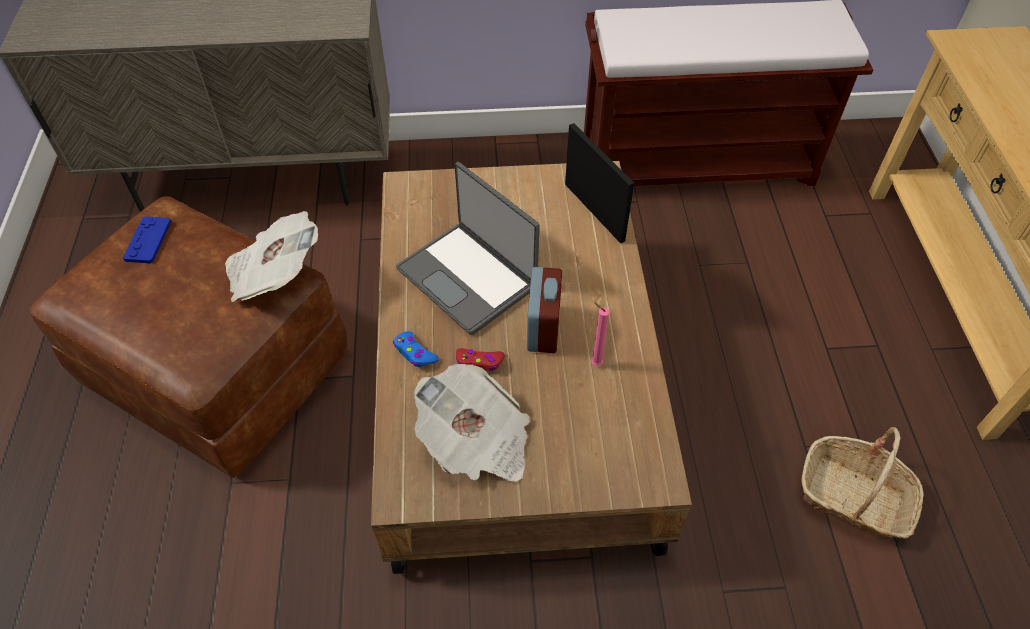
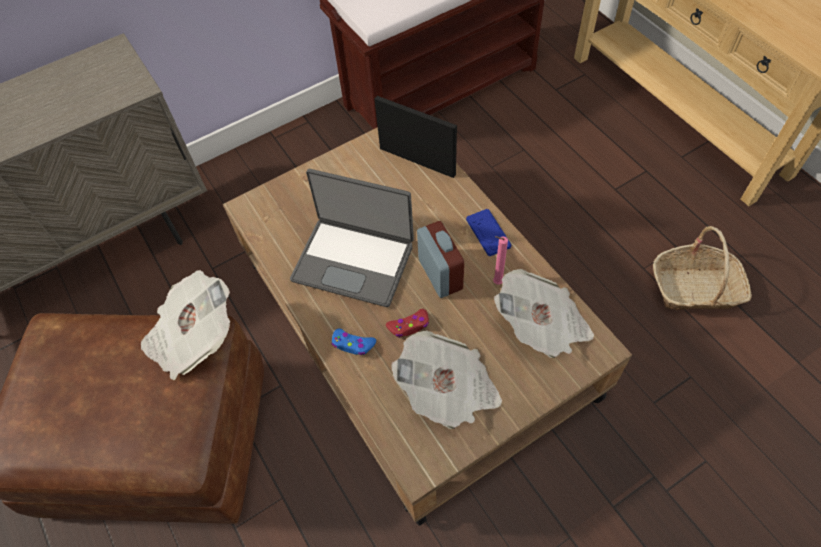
camera: 25 degrees left, 5 degrees up
blue game controller [123,216,171,263] -> blue game controller moved to [466,209,511,256]
none -> newspaper [494,269,594,358]

